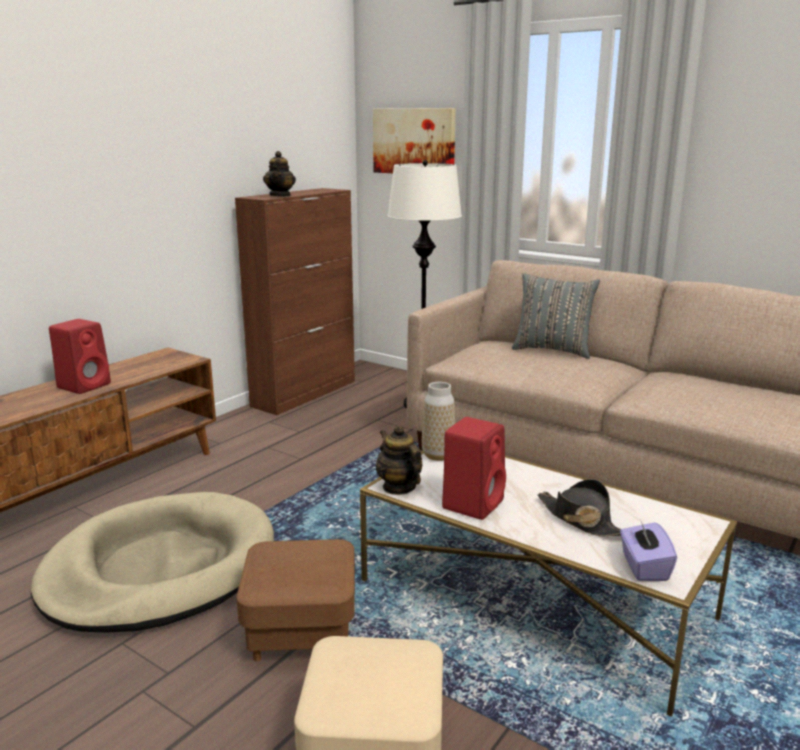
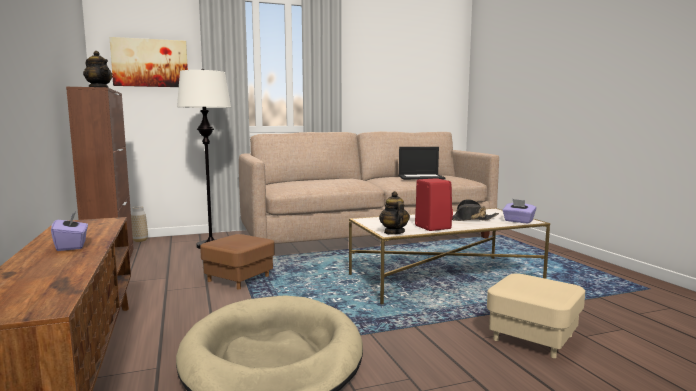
camera: 55 degrees left, 10 degrees down
red speaker [49,319,111,394] -> purple tissue box [51,211,88,251]
brown ottoman [236,539,355,661] -> brown ottoman moved to [200,234,275,290]
teapot [376,425,422,495] -> teapot turned 75 degrees clockwise [379,191,410,235]
vase [422,382,455,461] -> vase moved to [131,206,148,242]
grey pillow [512,274,600,359] -> none
none -> laptop [399,147,446,180]

